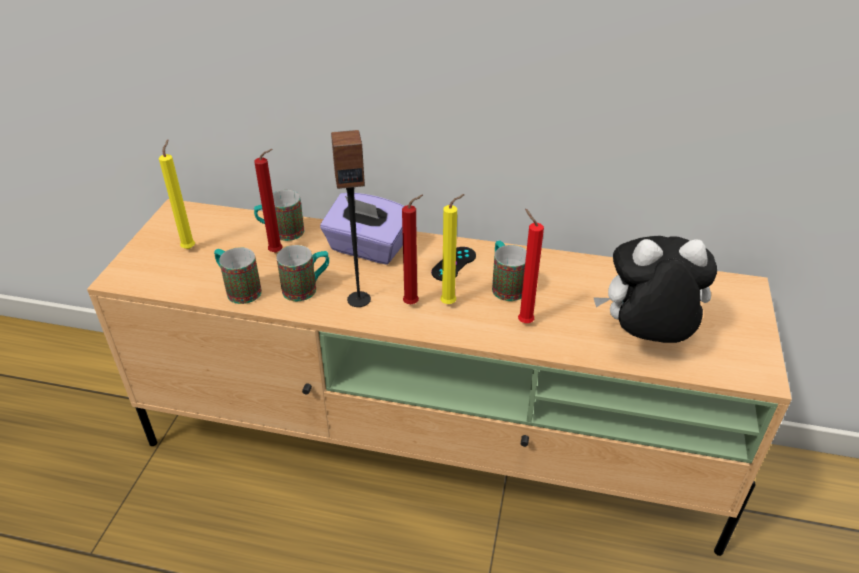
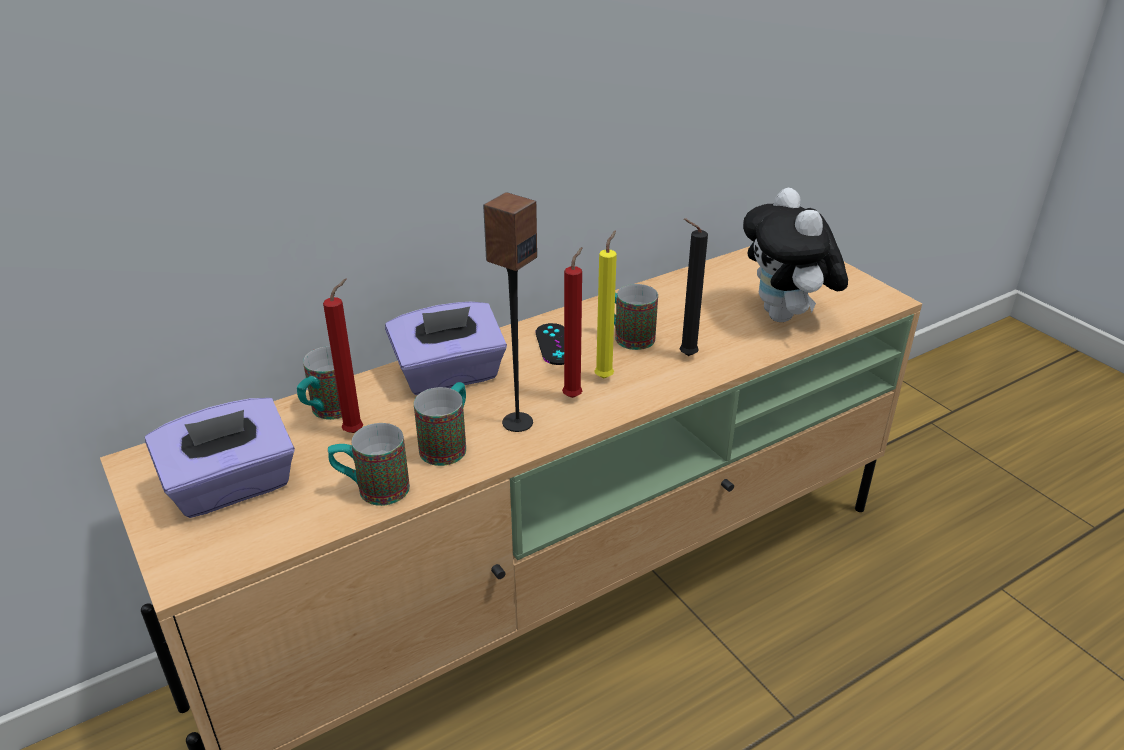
camera: 45 degrees left, 5 degrees down
yellow candle [159,140,195,249] -> purple tissue box [145,398,295,518]
red candle [518,209,544,323] -> black candle [680,219,708,356]
plush toy [593,236,717,343] -> plush toy turned 60 degrees counterclockwise [743,188,848,322]

